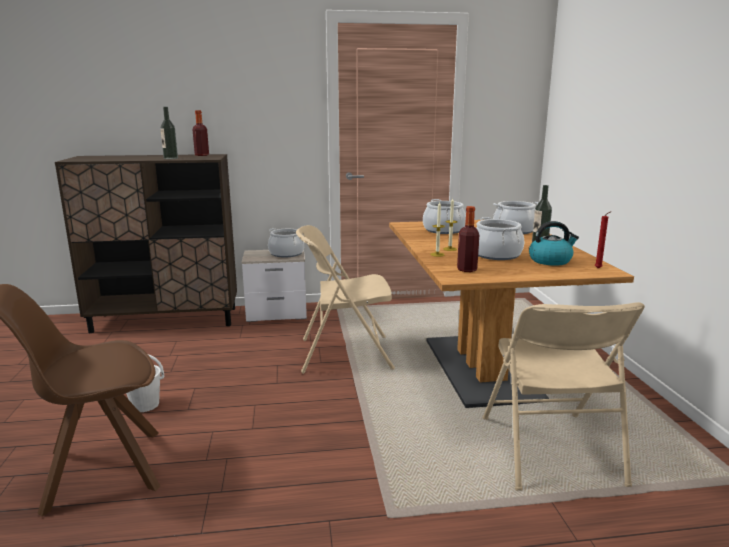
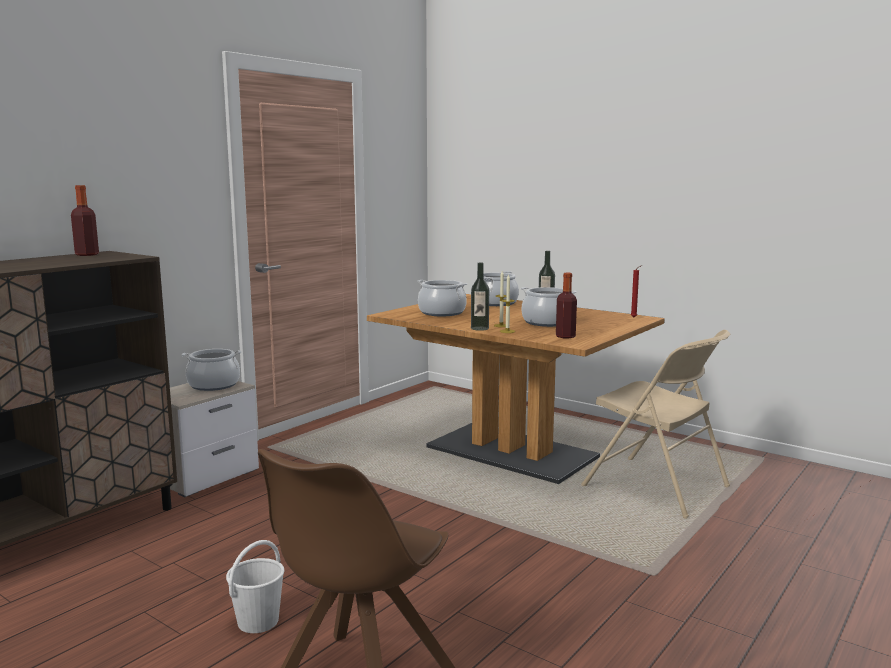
camera: 45 degrees left, 5 degrees down
bottle [160,107,178,159] -> bottle moved to [471,262,489,331]
beige chair [296,225,395,374] -> none
kettle [529,221,579,266] -> none

